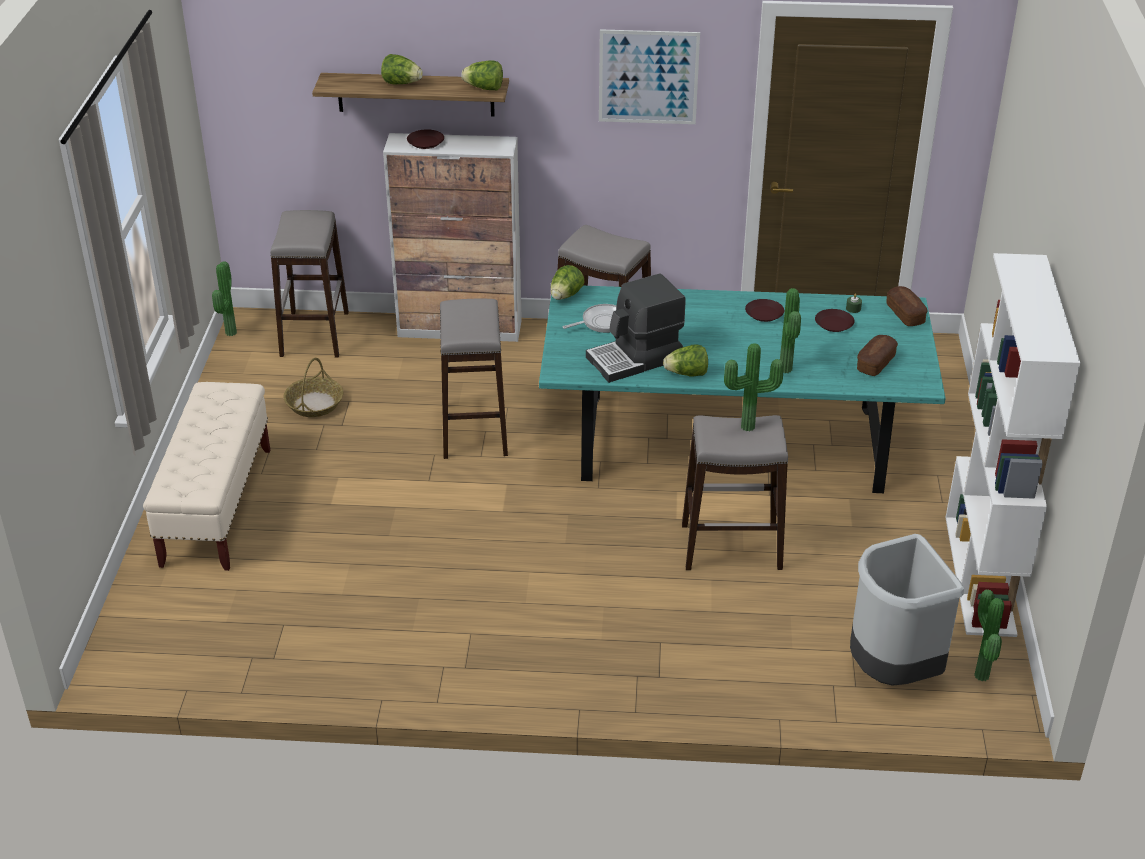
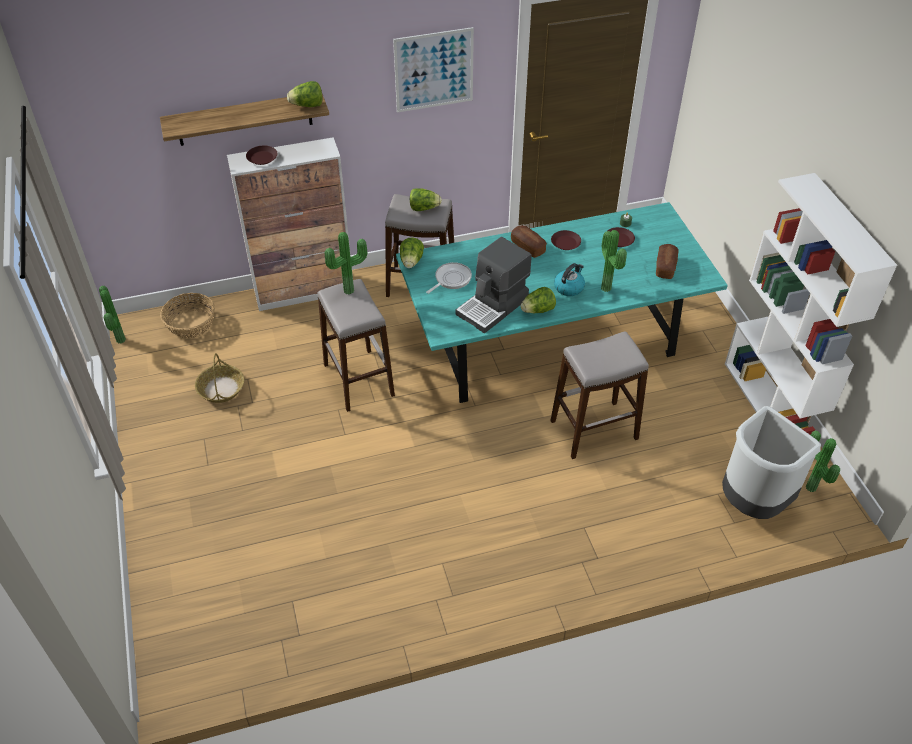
camera: 20 degrees left, 10 degrees up
beige bench [143,382,270,571] -> none
grey stool [270,210,349,358] -> basket [160,293,215,338]
lettuce [381,54,423,84] -> lettuce moved to [410,188,442,211]
potted plant [724,343,784,432] -> potted plant moved to [325,232,367,295]
bread [886,286,928,326] -> bread moved to [511,225,547,258]
none -> kettle [554,263,585,296]

